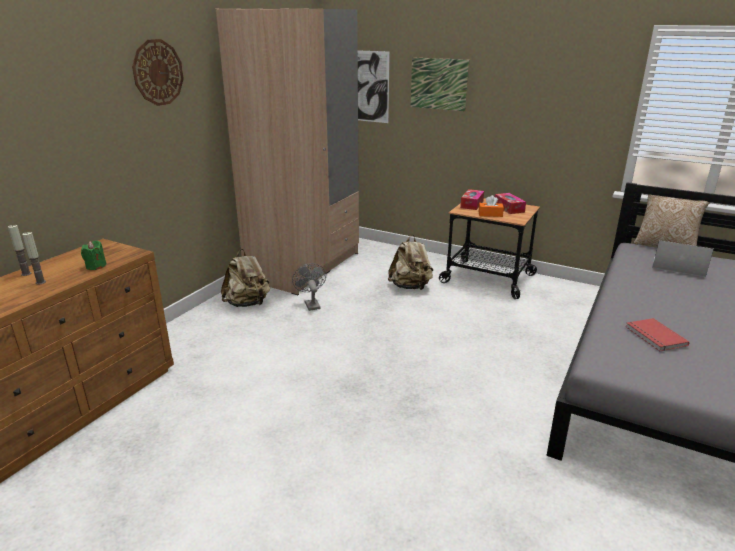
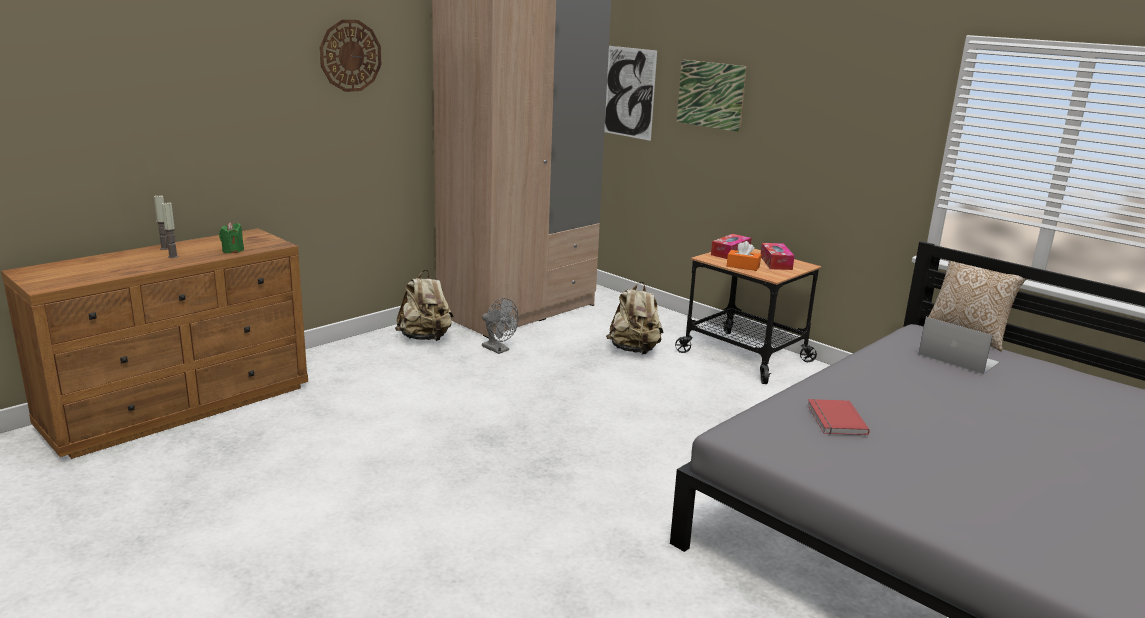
camera: 15 degrees right, 5 degrees down
grey fan [292,263,326,311] -> grey fan turned 135 degrees clockwise [482,298,519,354]

